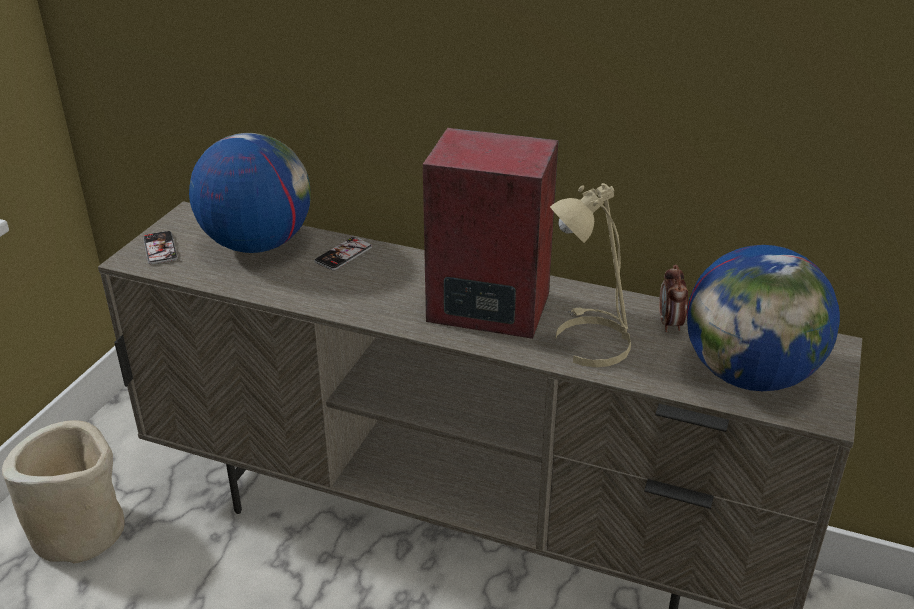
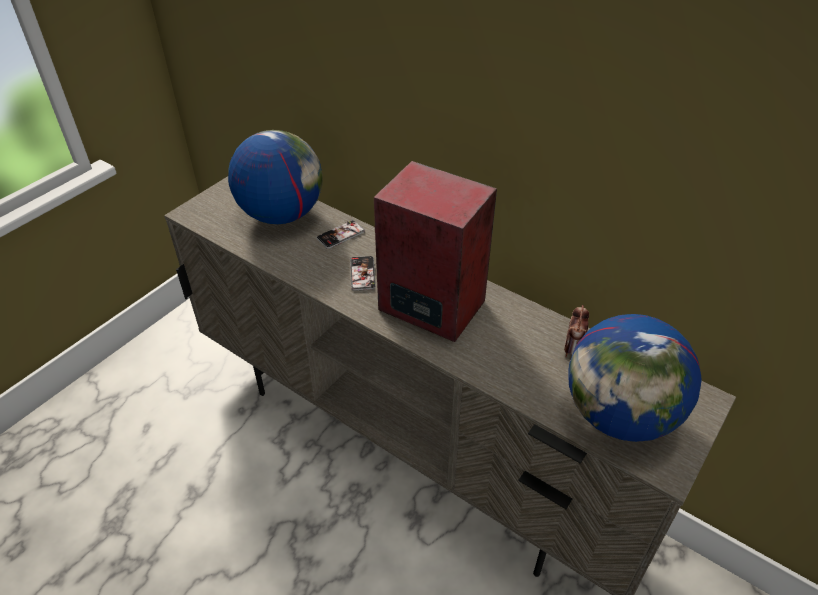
camera: 15 degrees right, 10 degrees up
beige planter [2,420,124,563] -> none
phone [143,231,178,265] -> phone moved to [350,256,376,291]
beige table lamp [550,183,631,367] -> none

